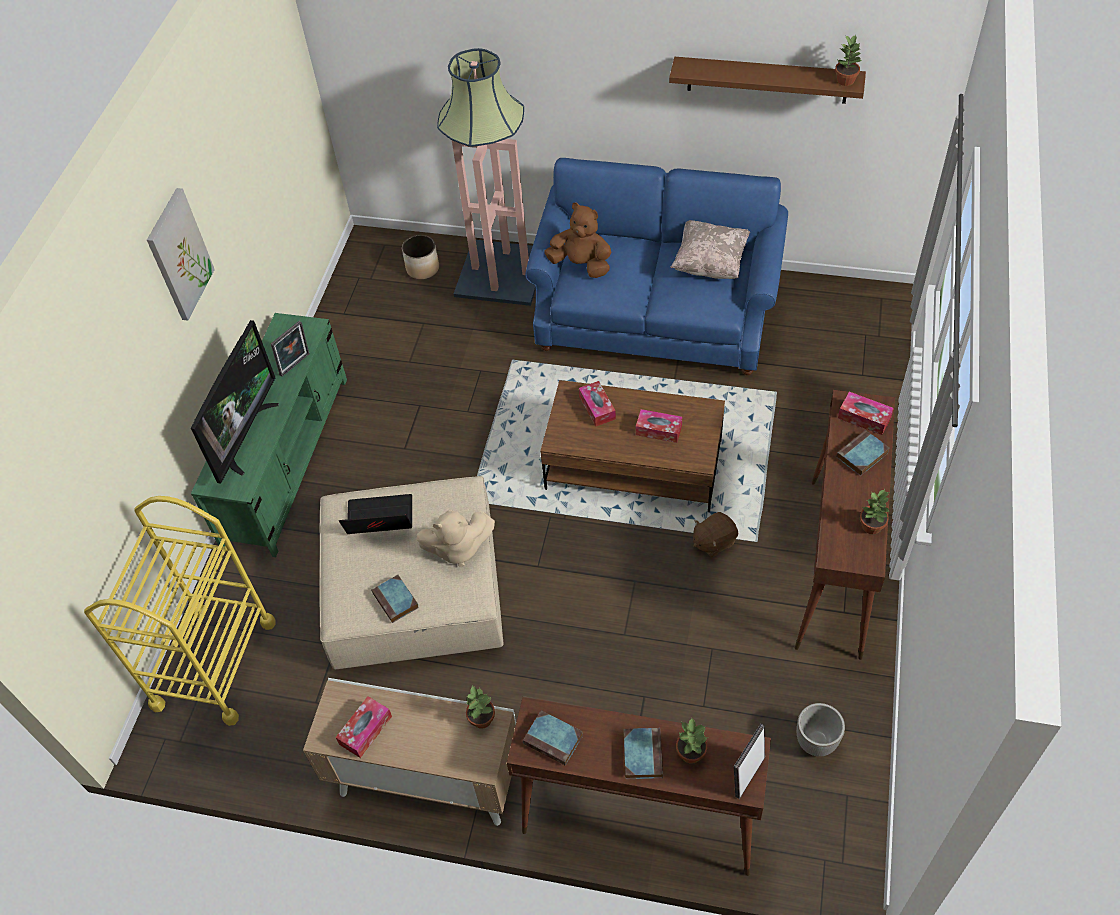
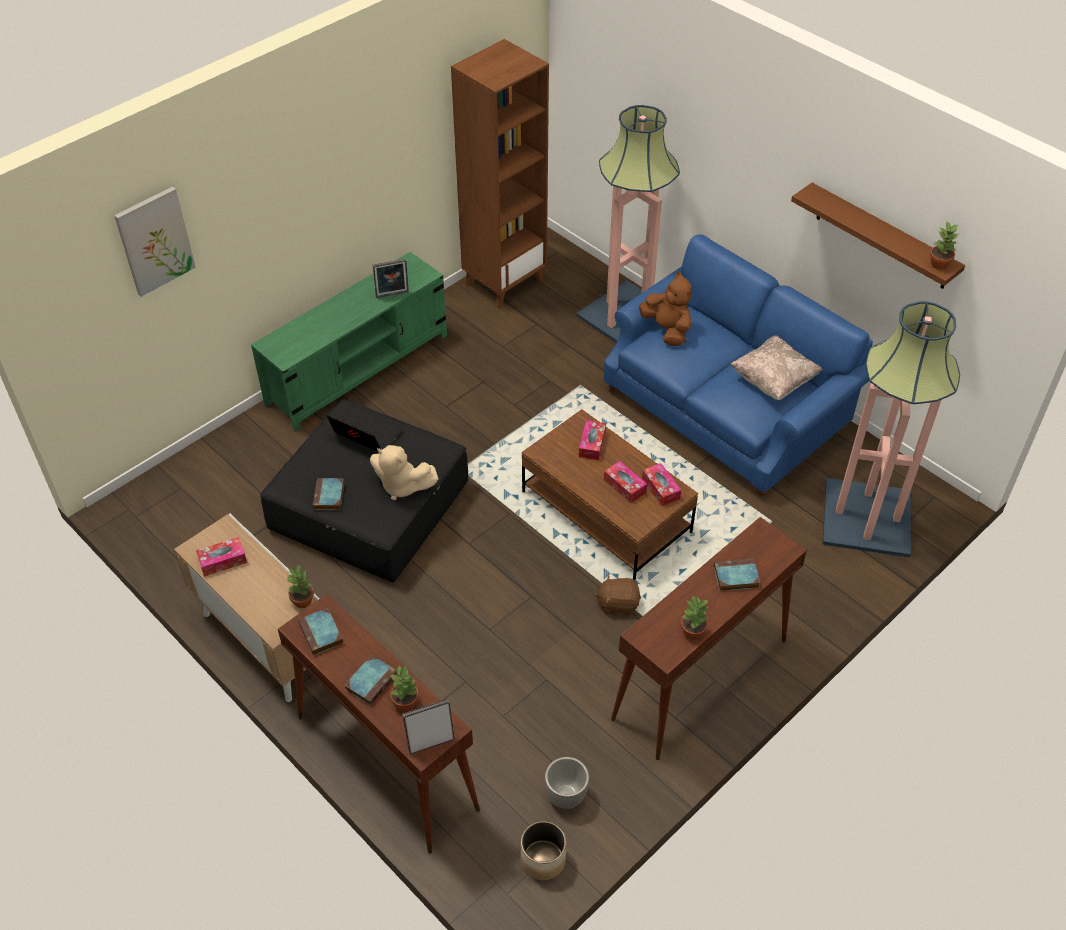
camera: 30 degrees right, 5 degrees down
yellow cart [84,496,276,726] -> none
picture [147,188,215,321] -> picture moved to [114,187,196,297]
television [191,320,279,484] -> none
beige ottoman [319,476,504,669] -> black ottoman [260,400,468,582]
planter [402,235,439,279] -> planter moved to [521,821,566,880]
tissue box [838,392,894,435] -> tissue box moved to [642,463,681,506]
none -> brown bookcase [451,39,549,309]
none -> floor lamp [822,301,960,557]

